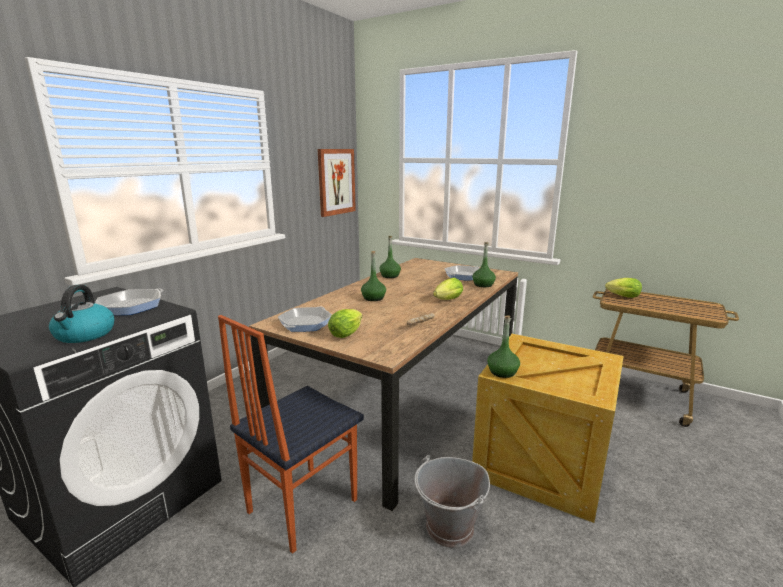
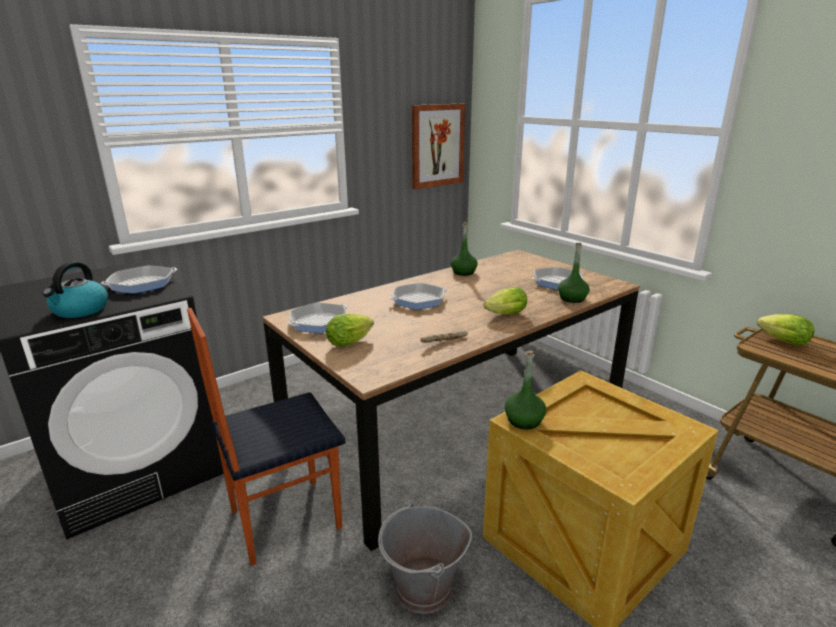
camera: 20 degrees right, 5 degrees up
green bottle [361,251,386,301] -> frying pan [389,283,447,310]

